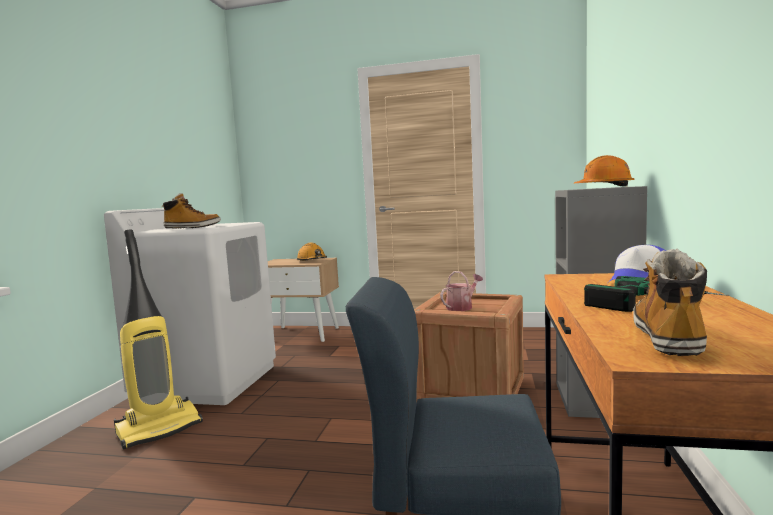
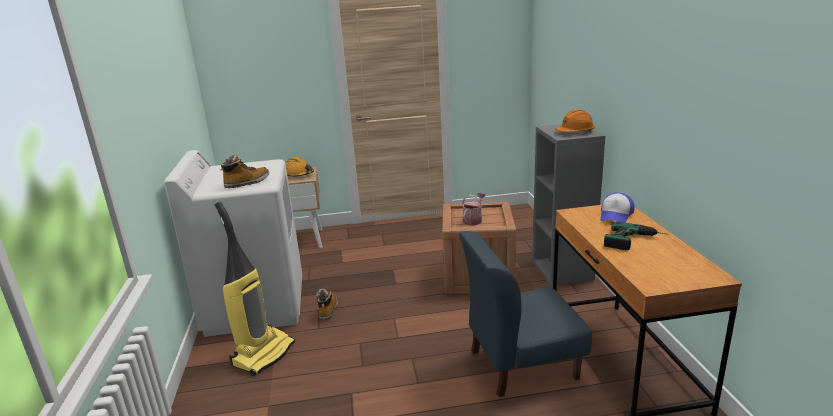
camera: 20 degrees left, 15 degrees up
boot [633,249,707,356] -> boot moved to [316,289,338,320]

